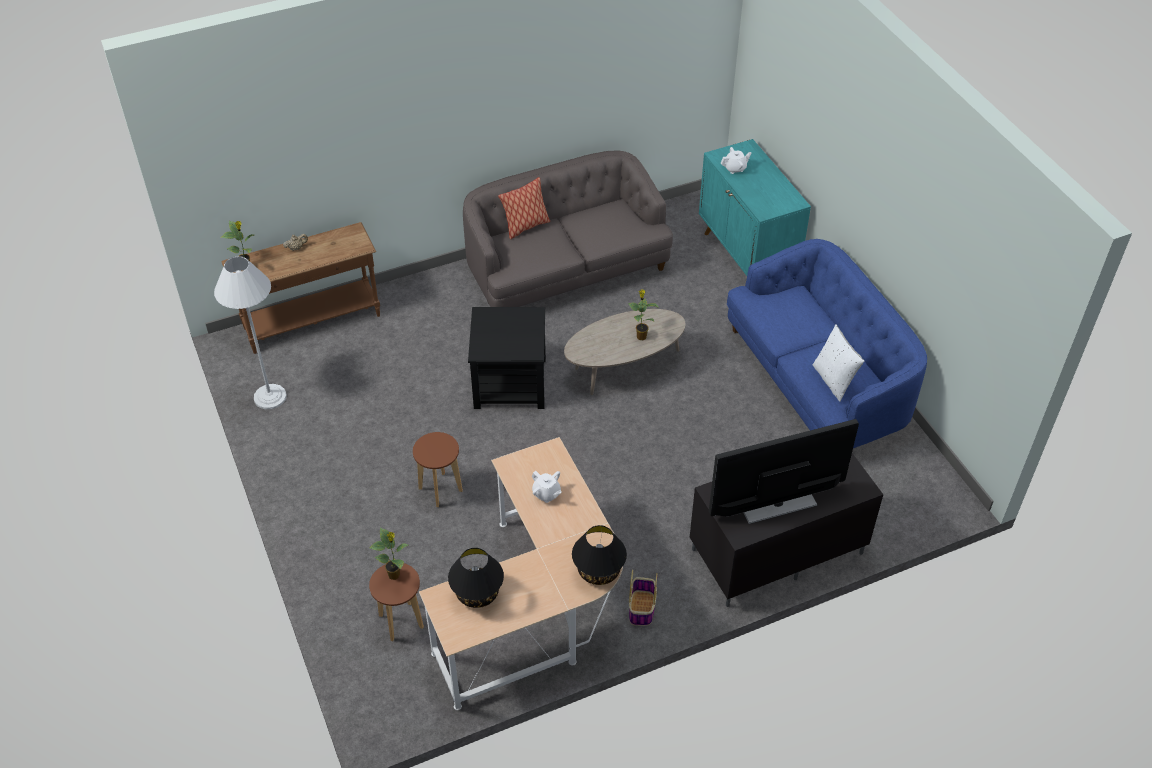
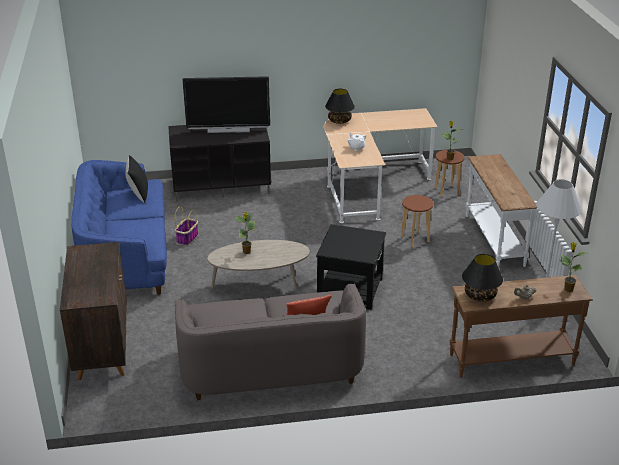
camera: 165 degrees left, 15 degrees down
black table lamp [448,548,504,608] -> black table lamp moved to [462,254,503,302]
basket [629,570,658,626] -> basket moved to [174,207,198,246]
turquoise cabinet [699,139,811,276] -> brown cabinet [60,242,127,380]
white teapot [721,147,751,174] -> none
white pillow [812,324,865,402] -> black pillow [125,155,148,203]
none -> white console table [466,154,537,268]

